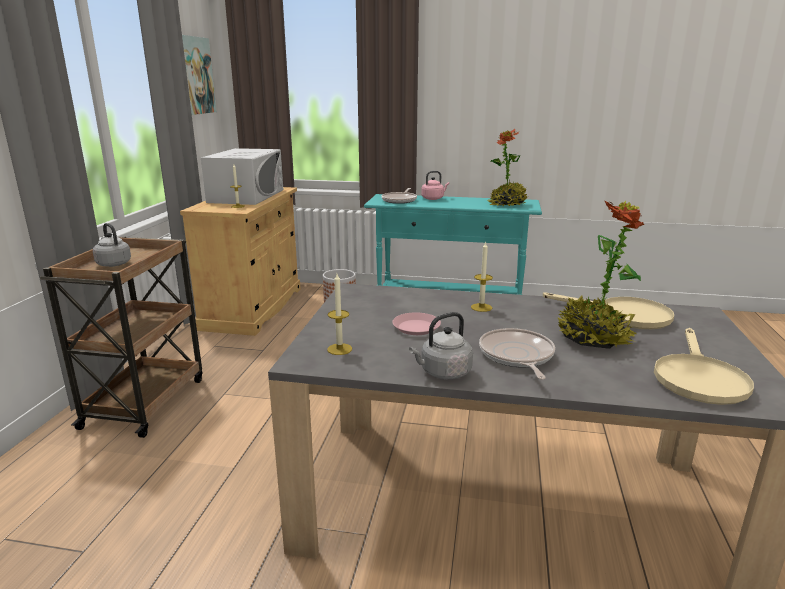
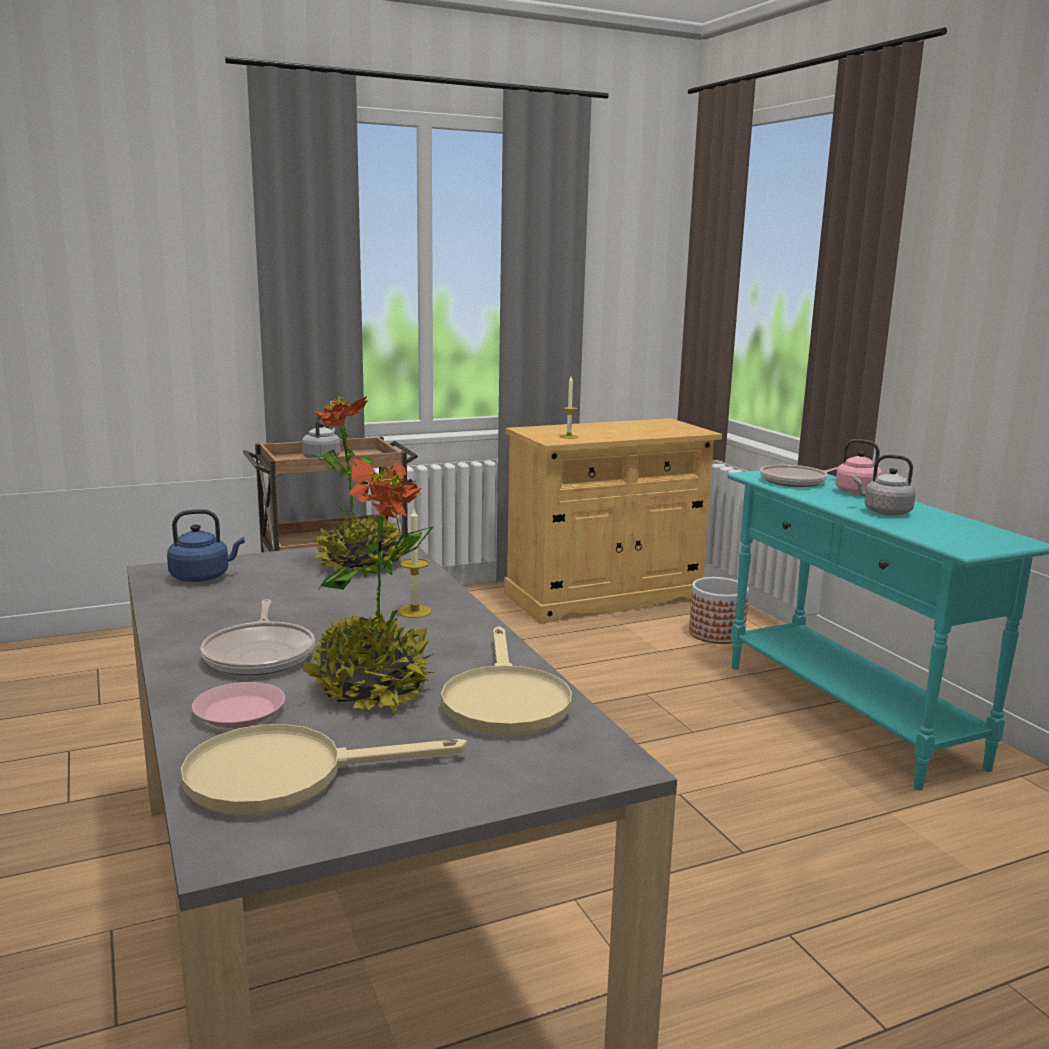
camera: 55 degrees right, 5 degrees down
picture [182,35,217,115] -> none
white microwave [201,148,283,205] -> none
candle [327,274,352,355] -> blue kettle [167,509,245,582]
pink plate [392,312,441,335] -> pink plate moved to [192,682,285,728]
grey kettle [409,312,473,380] -> grey kettle moved to [854,455,916,516]
frying pan [479,328,555,380] -> frying pan turned 120 degrees clockwise [201,599,315,675]
potted plant [488,129,528,206] -> potted plant moved to [314,396,405,574]

